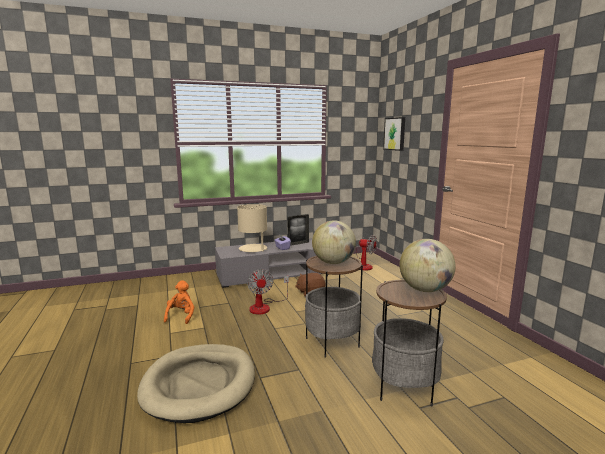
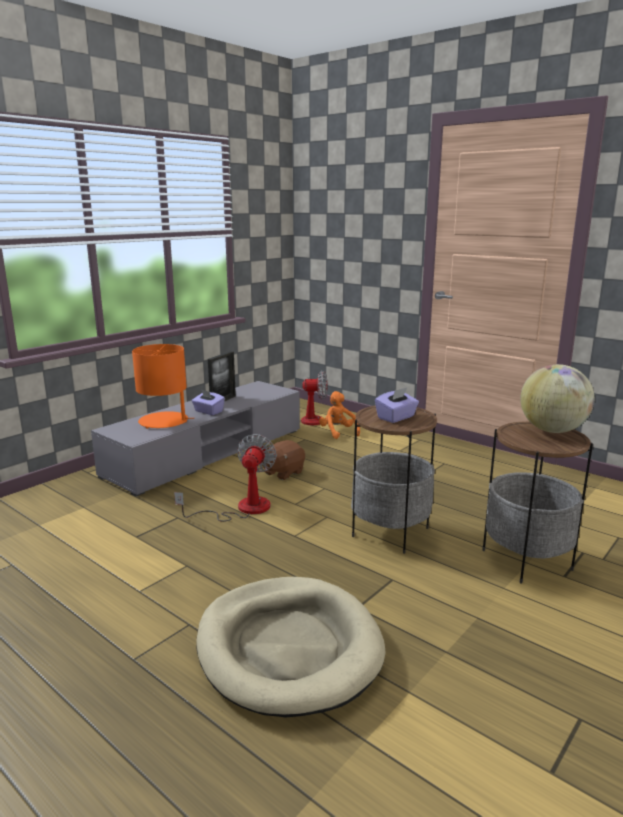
camera: 30 degrees left, 5 degrees up
orange plush toy [164,280,194,324] -> orange plush toy moved to [319,391,360,439]
beige table lamp [237,204,268,252] -> orange table lamp [132,344,194,429]
fan [247,269,289,315] -> fan turned 120 degrees counterclockwise [174,434,277,522]
globe [312,220,356,264] -> purple tissue box [375,388,419,423]
picture [383,117,405,151] -> none

